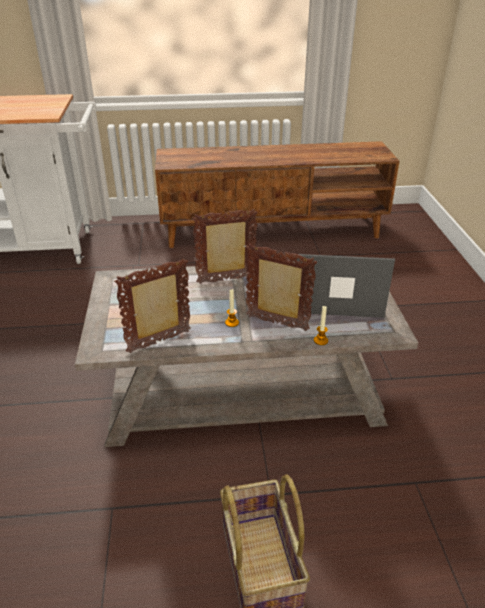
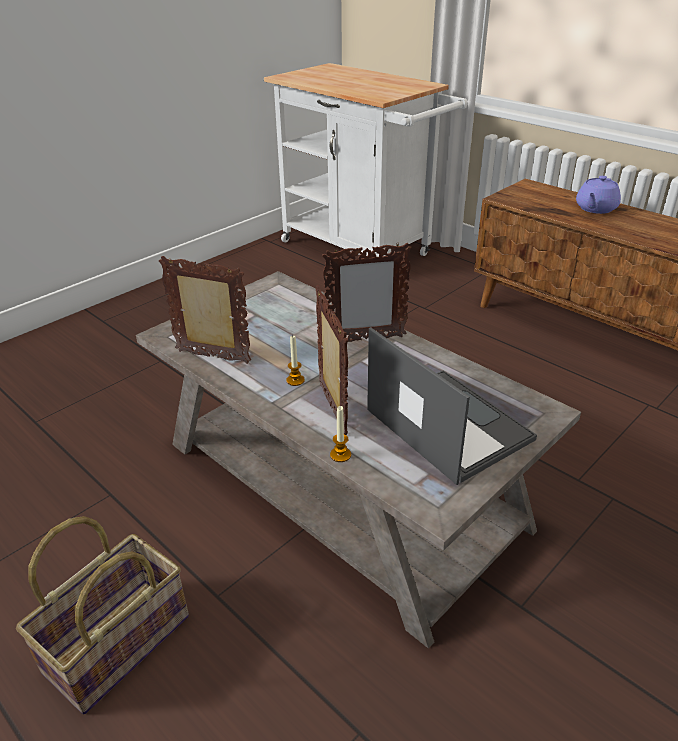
camera: 50 degrees right, 0 degrees up
picture frame [192,209,258,284] -> picture frame turned 135 degrees clockwise [322,242,412,342]
none -> purple teapot [576,176,621,214]

